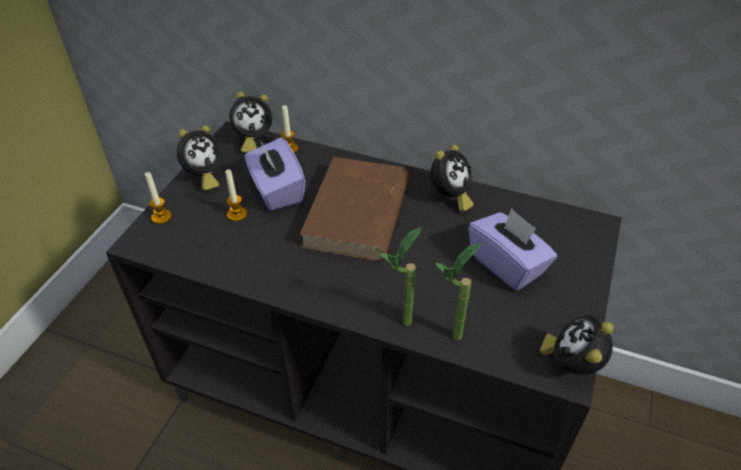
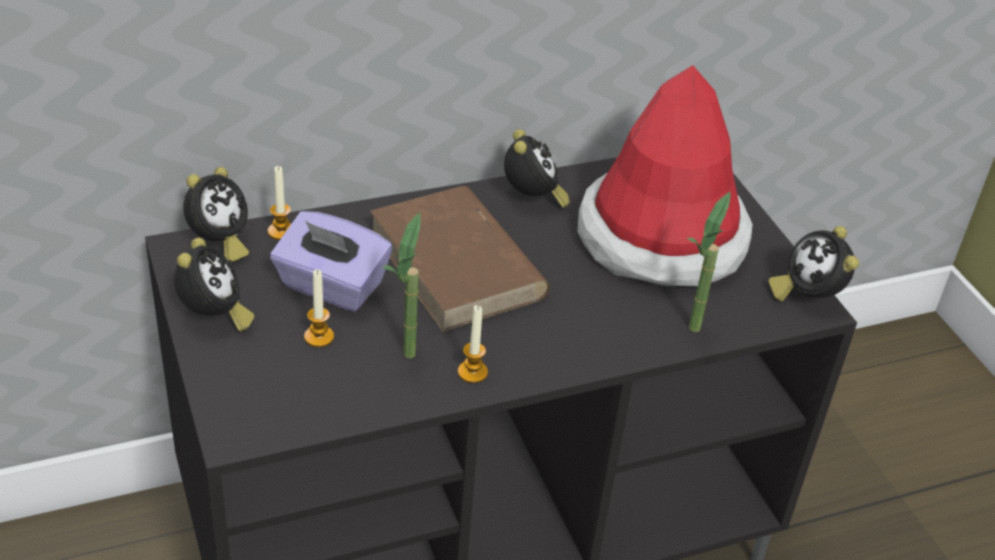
camera: 45 degrees left, 5 degrees down
candle [145,172,172,224] -> candle moved to [458,305,488,383]
potted plant [379,227,422,326] -> potted plant moved to [382,212,421,359]
purple tissue box [468,208,557,291] -> hat [578,65,753,286]

